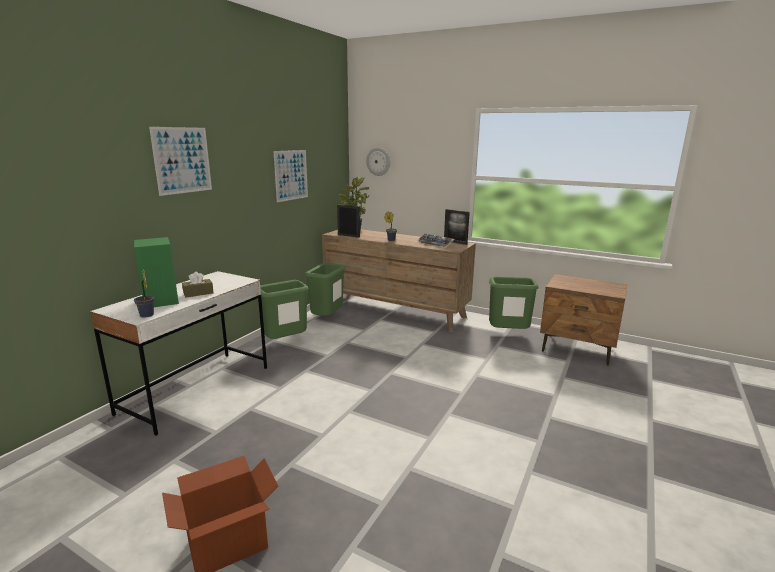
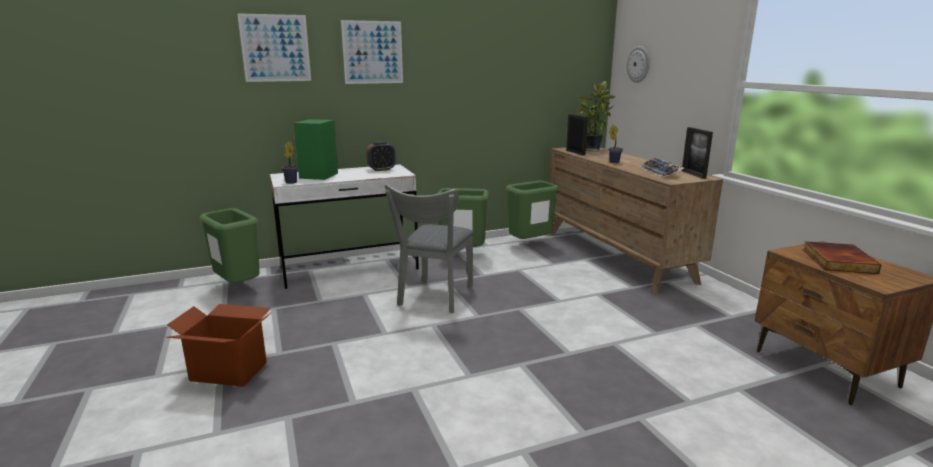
camera: 40 degrees right, 0 degrees up
brown tissue box [182,272,213,298] -> none
picture [273,150,308,202] -> picture moved to [237,13,311,82]
green trash can [489,276,539,329] -> green trash can moved to [199,208,260,283]
none -> alarm clock [366,141,396,171]
none -> grey chair [385,184,474,313]
none -> book [803,241,881,274]

